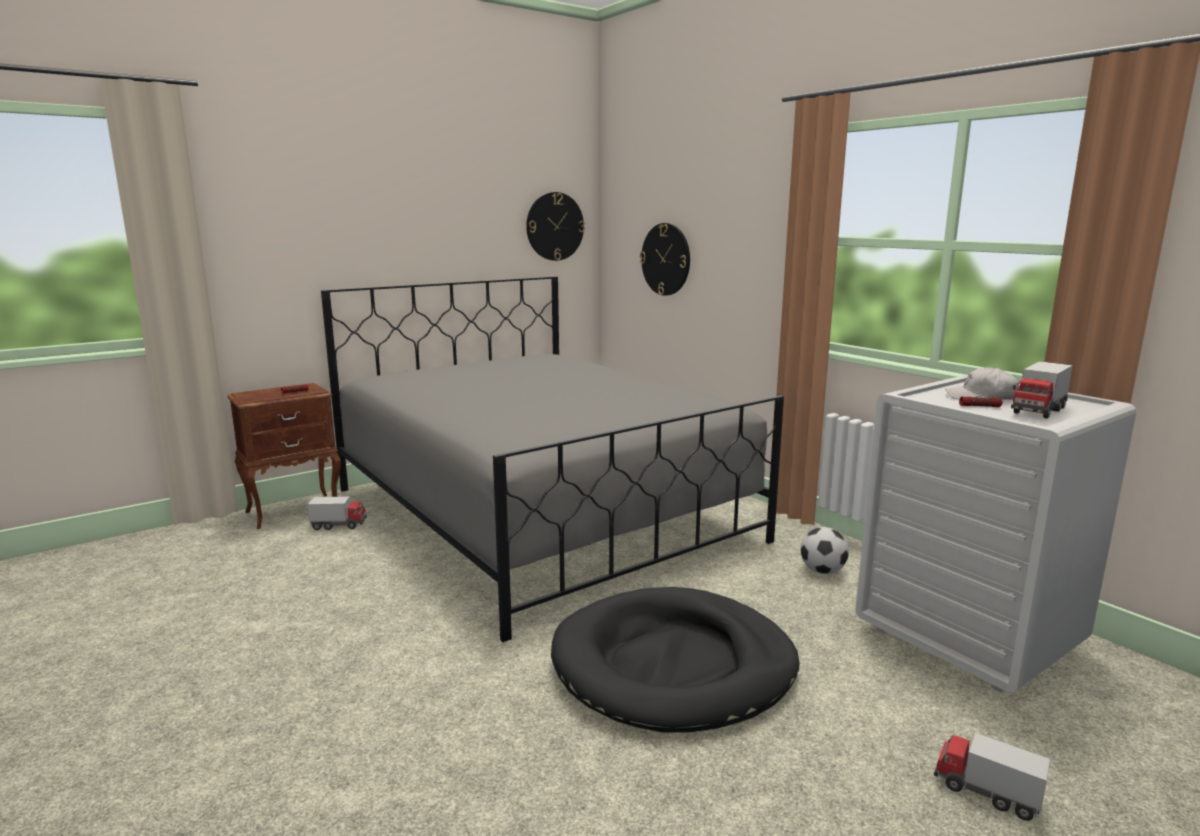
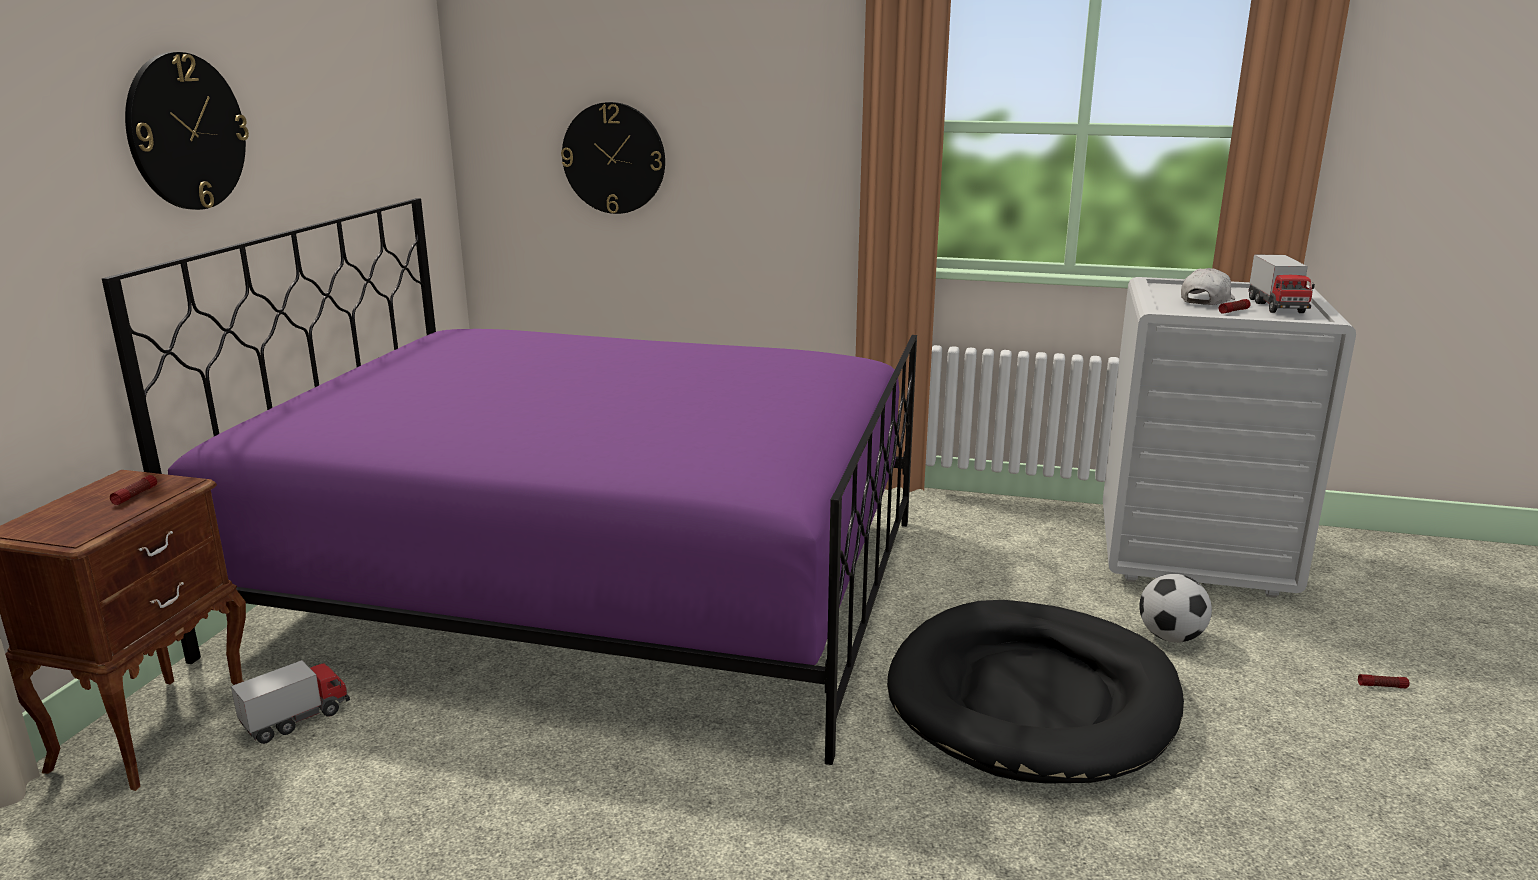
camera: 40 degrees left, 5 degrees up
grey bed [321,277,784,642] -> purple bed [102,198,917,765]
wall clock [526,192,585,261] -> wall clock moved to [125,52,249,210]
football [800,527,849,574] -> football moved to [1139,574,1212,642]
toy truck [934,732,1050,821] -> flashlight [1358,674,1410,688]
white cap [945,367,1019,400] -> white cap turned 150 degrees clockwise [1181,268,1235,305]

